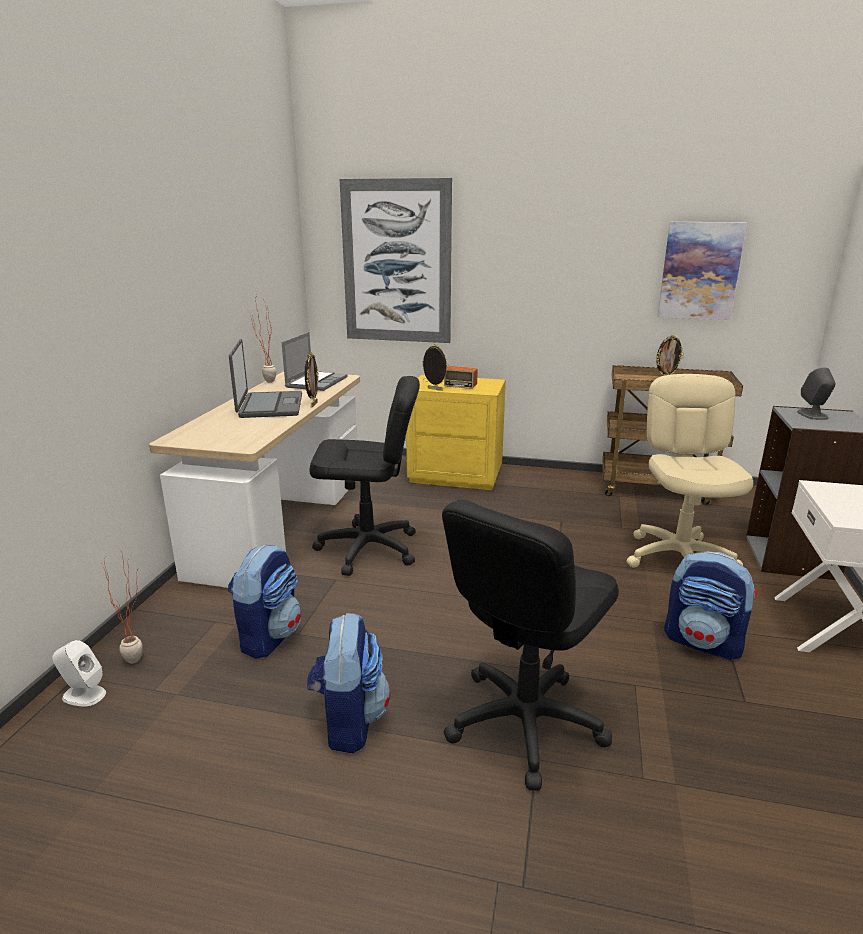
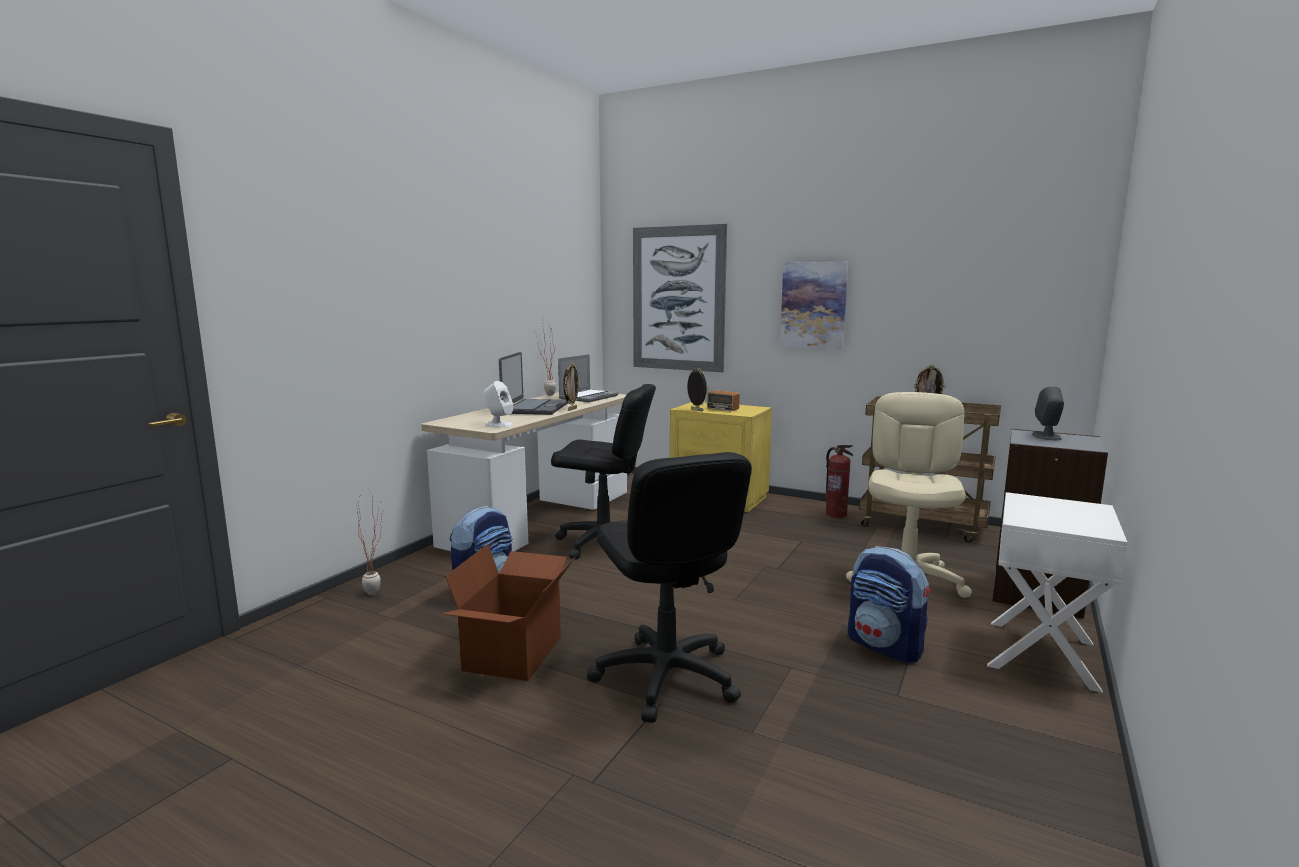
camera: 15 degrees right, 10 degrees down
white speaker [52,640,106,706] -> white speaker moved to [484,381,513,428]
backpack [307,613,390,753] -> cardboard box [442,544,576,681]
black office chair [442,499,619,790] -> black office chair turned 75 degrees counterclockwise [587,452,752,723]
picture [658,222,747,320] -> picture moved to [780,262,848,349]
none -> fire extinguisher [825,445,853,518]

